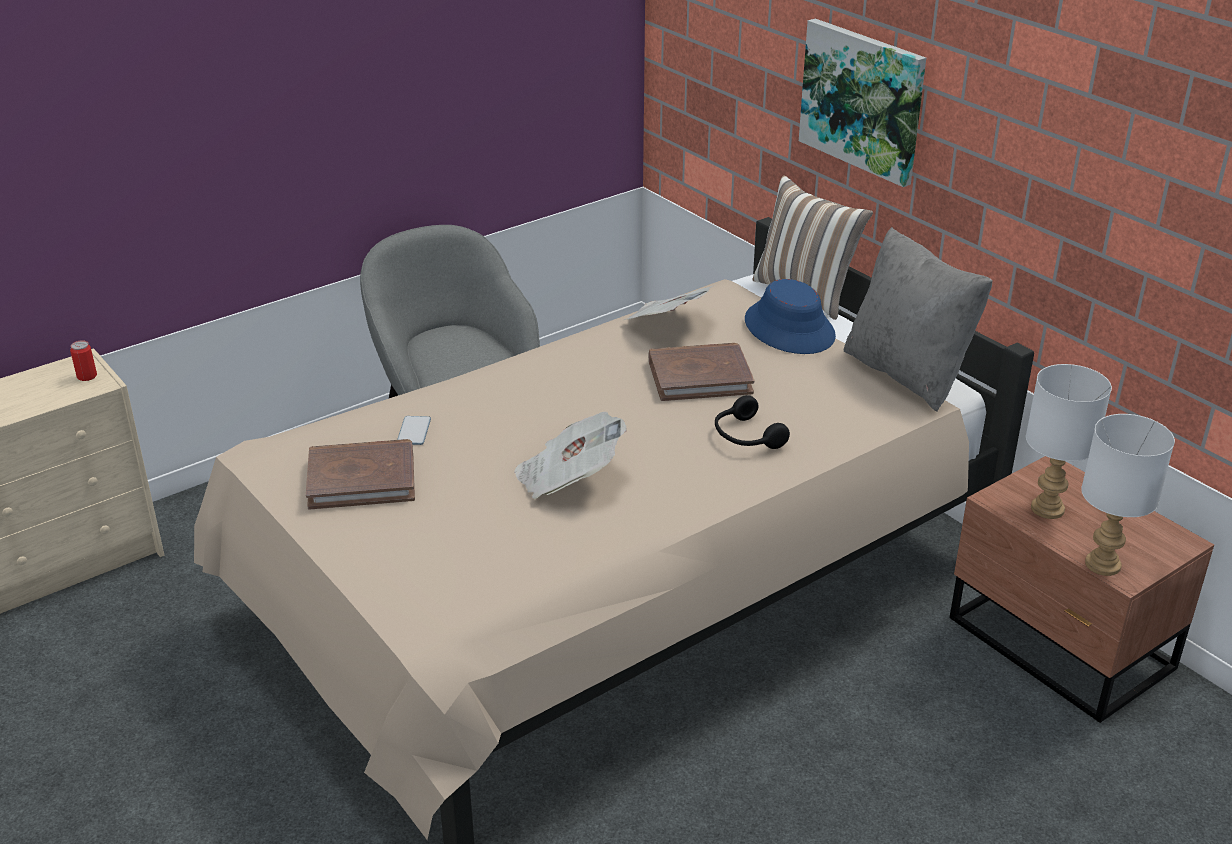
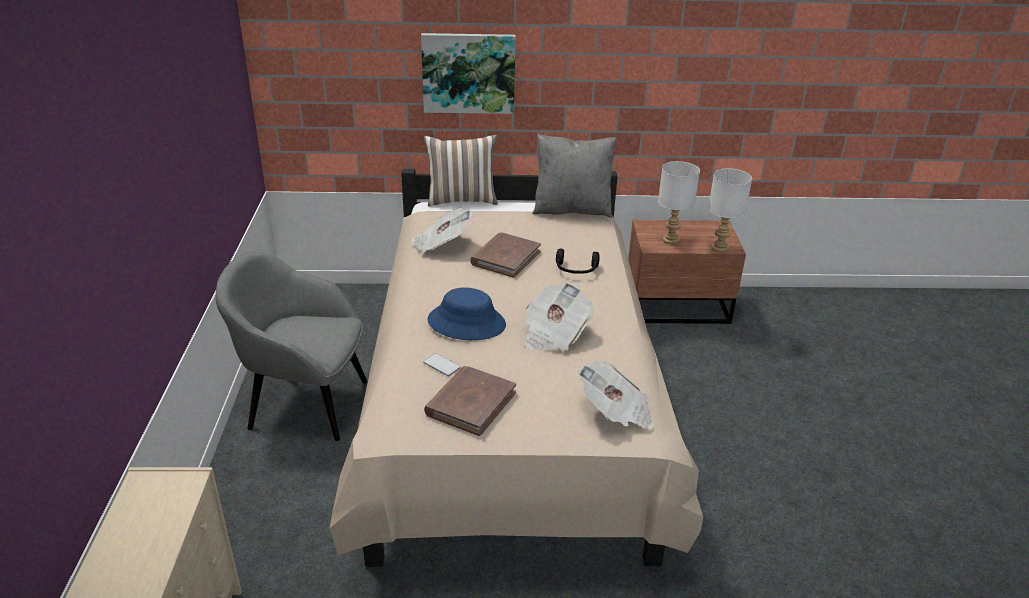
camera: 55 degrees left, 0 degrees up
can [70,341,97,381] -> none
blue hat [745,279,836,354] -> blue hat moved to [427,288,506,340]
none -> newspaper [578,361,654,429]

